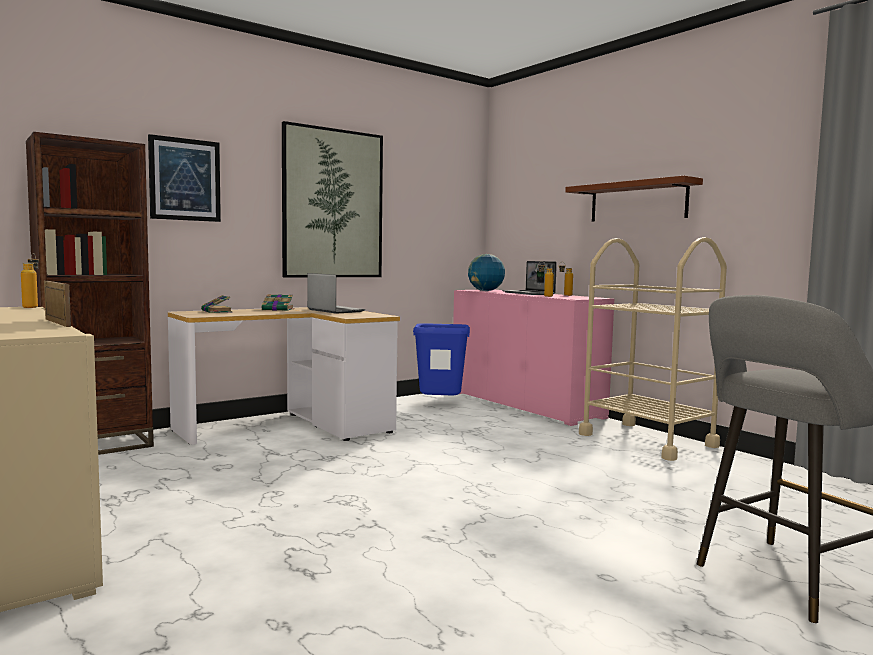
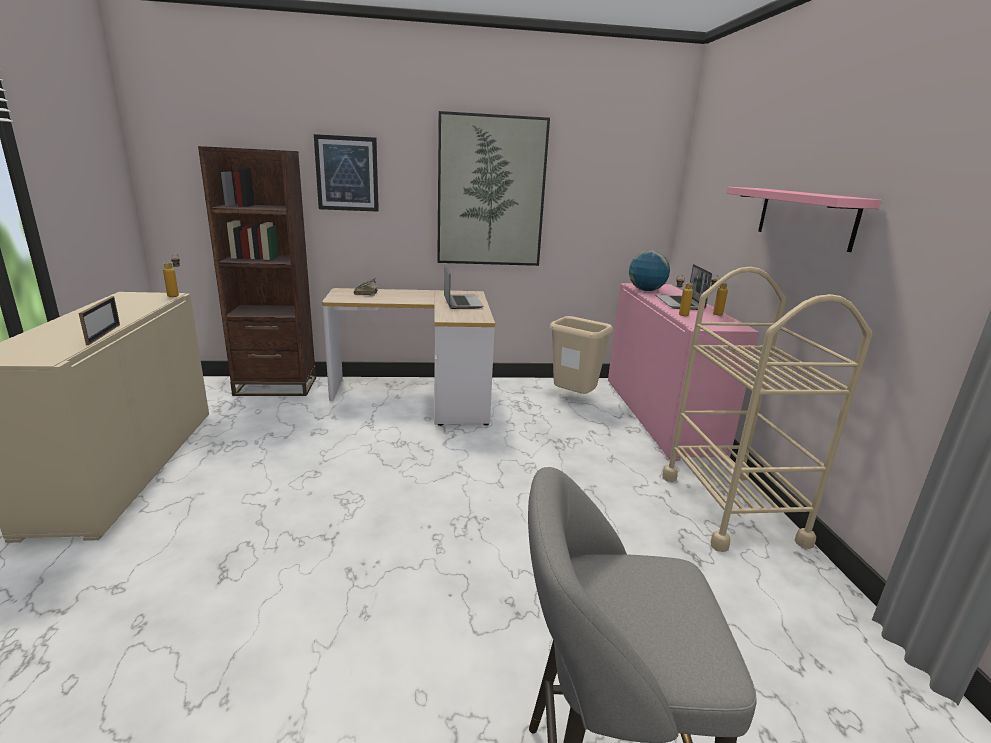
camera: 30 degrees right, 15 degrees up
book [262,294,294,311] -> none
blue trash can [413,323,470,395] -> beige trash can [550,316,613,394]
brown shelf [565,176,703,222] -> pink shelf [727,187,881,252]

